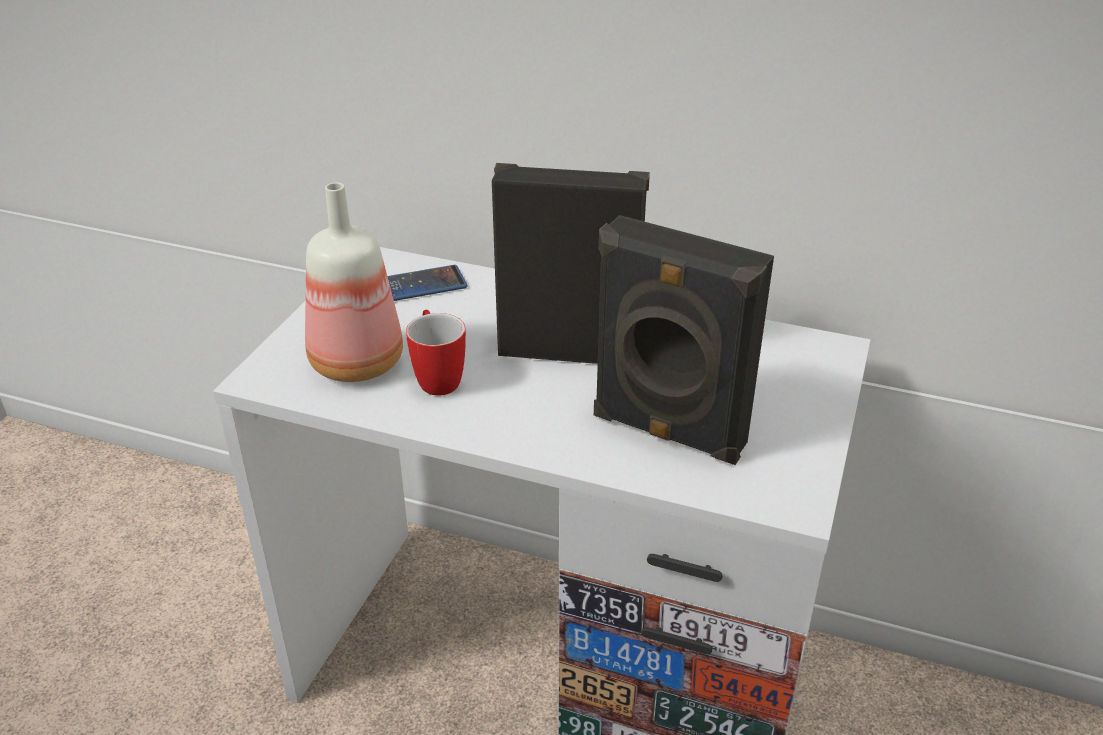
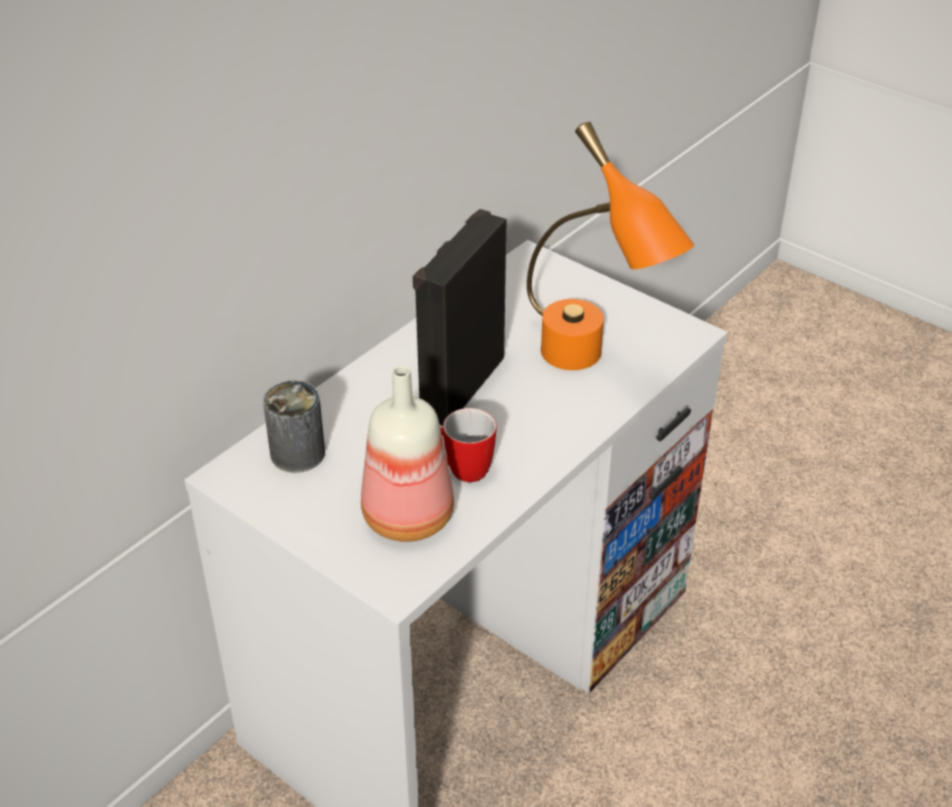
camera: 70 degrees left, 5 degrees up
phone [388,265,468,301] -> can [263,380,325,473]
black speaker [594,215,774,465] -> orange table lamp [527,122,694,370]

